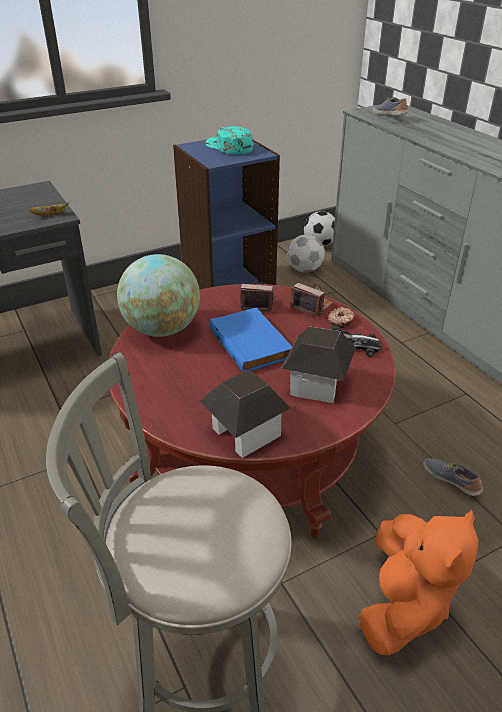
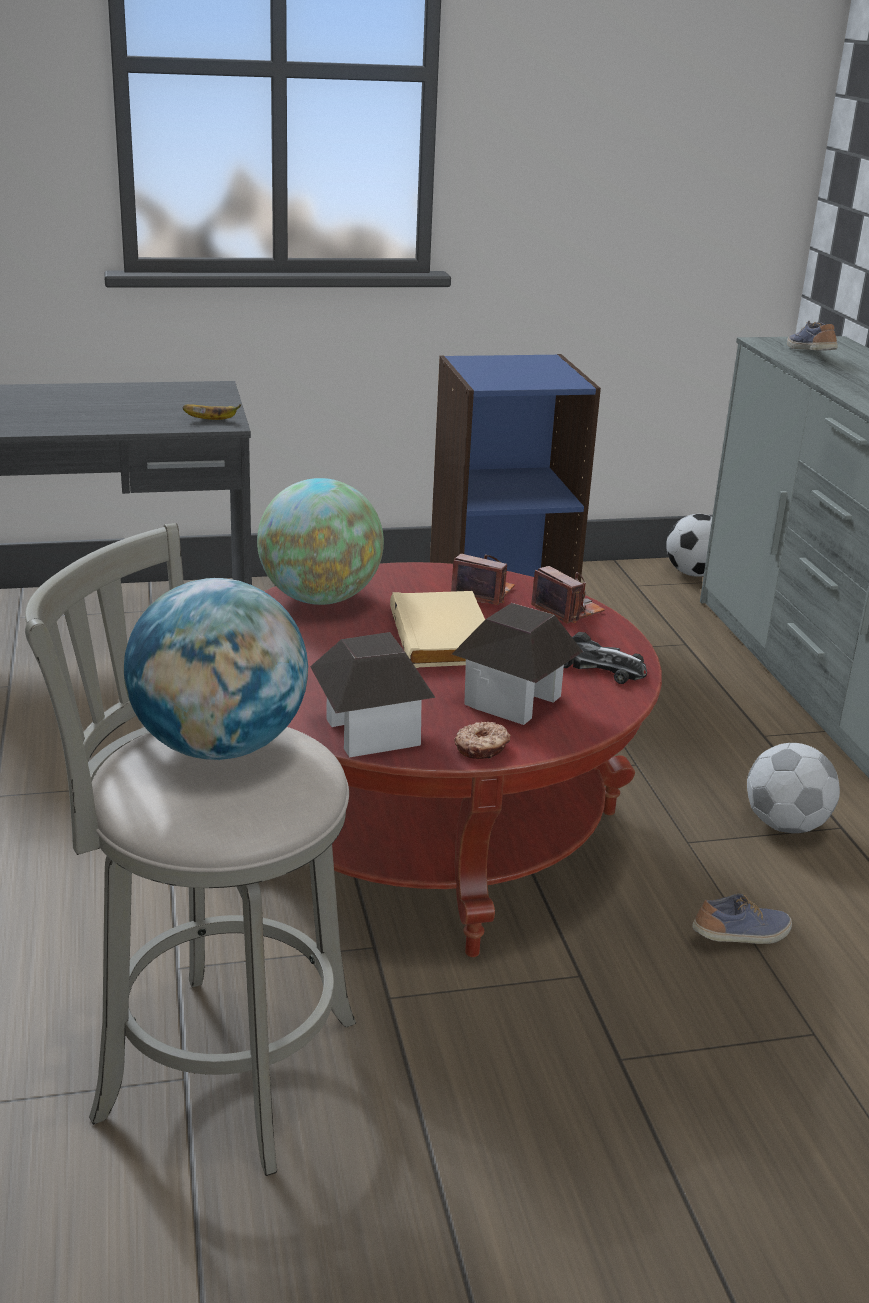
camera: 15 degrees right, 10 degrees down
turquoise cap [205,126,253,154] -> none
blue book [209,307,292,372] -> beige book [390,591,485,668]
football [287,234,325,272] -> football moved to [747,743,840,833]
donut [328,307,355,328] -> donut moved to [454,722,511,759]
orange plush toy [359,509,478,655] -> none
shoe [423,458,483,496] -> shoe turned 90 degrees clockwise [692,894,792,944]
none -> globe [124,578,308,760]

